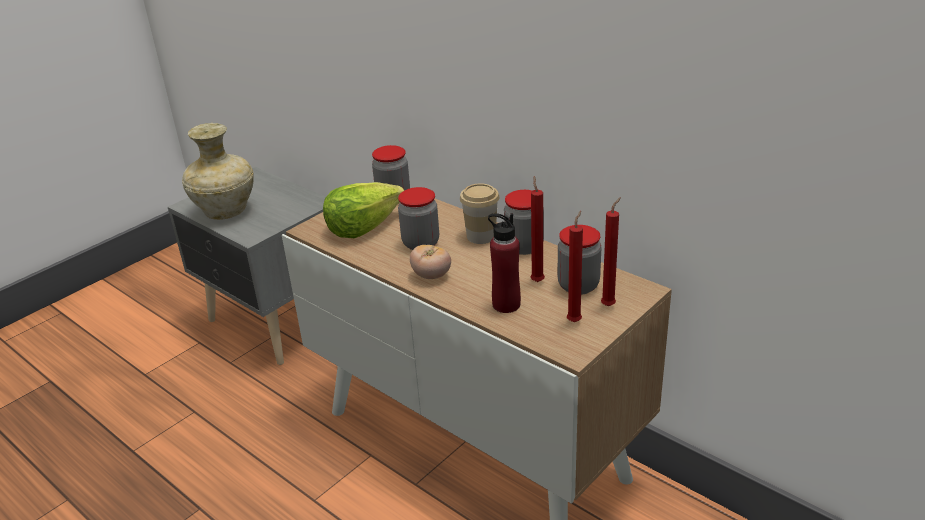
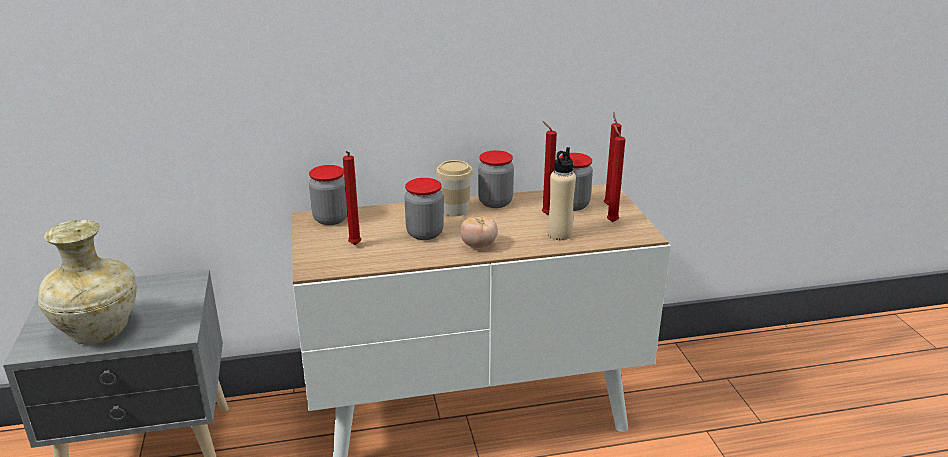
camera: 55 degrees left, 5 degrees down
lettuce [323,182,404,238] -> red candle [343,151,361,245]
red bottle [488,213,521,313] -> beige bottle [548,147,576,240]

